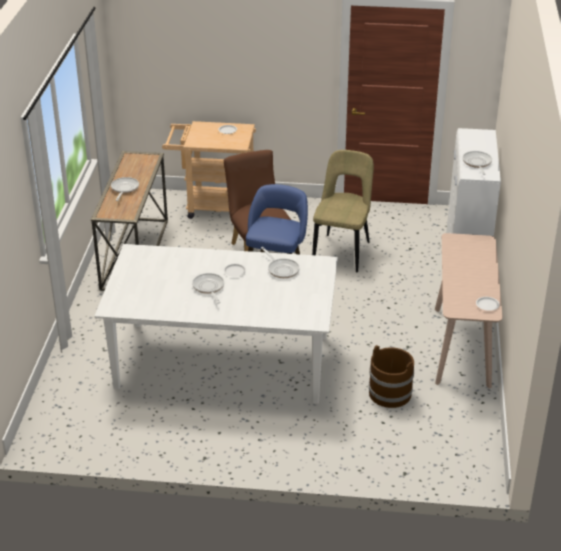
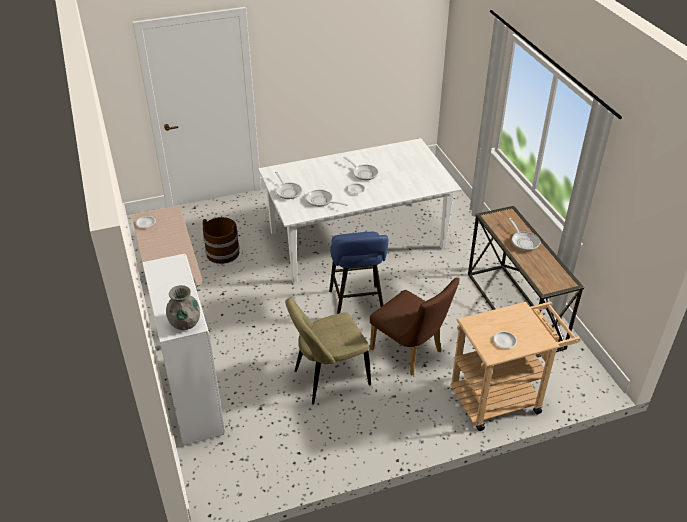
camera: 155 degrees right, 5 degrees up
beige chair [312,150,374,272] -> beige chair turned 75 degrees clockwise [285,298,371,404]
frying pan [462,151,492,175] -> frying pan moved to [275,171,302,199]
none -> grey vase [166,285,200,330]

